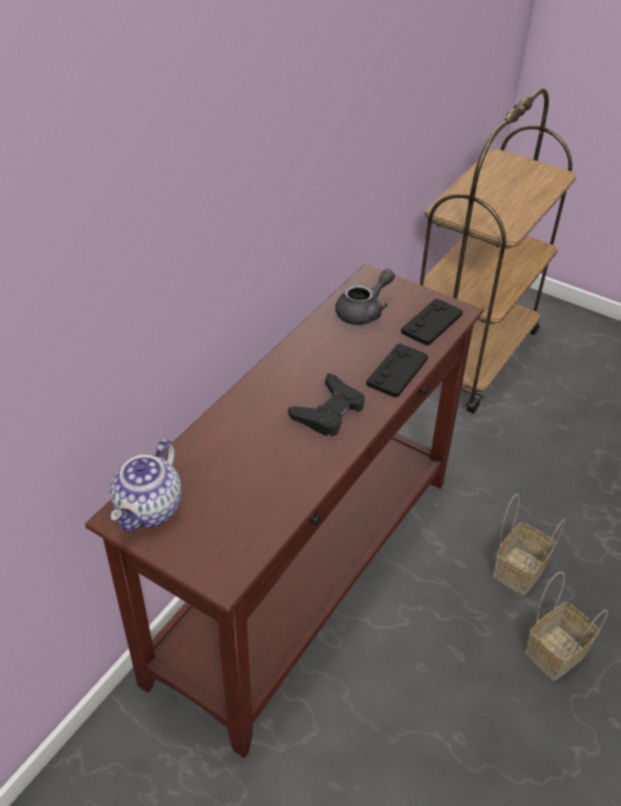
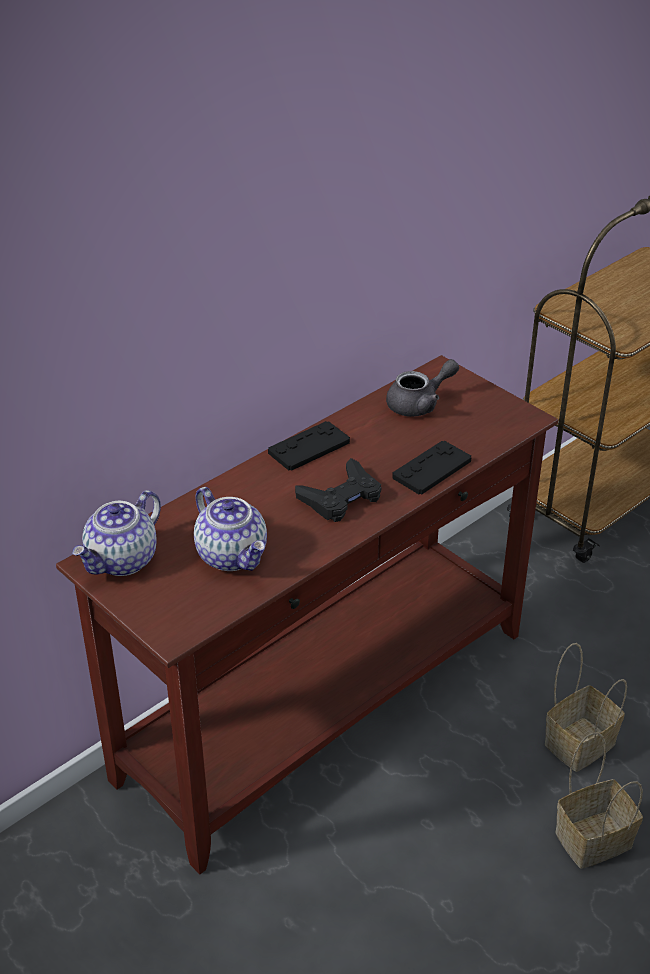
camera: 15 degrees right, 5 degrees down
black game controller [401,299,463,346] -> black game controller moved to [268,421,350,471]
none -> teapot [194,487,267,571]

